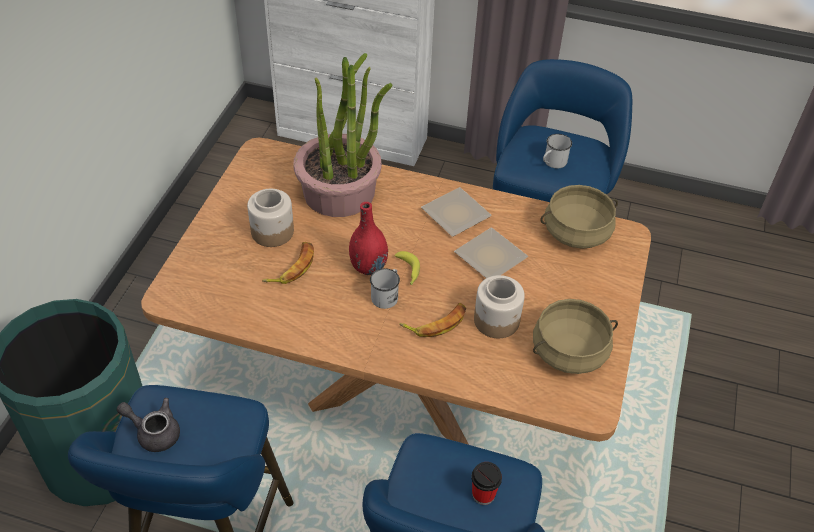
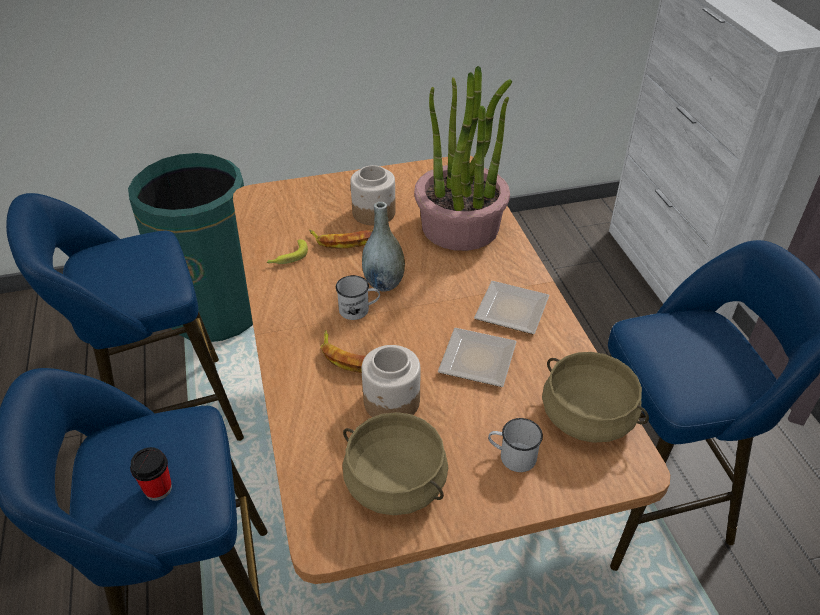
camera: 60 degrees right, 5 degrees down
grey teapot [117,398,180,452] -> none
red vase [349,202,388,275] -> grey vase [362,202,405,292]
banana [395,251,420,285] -> banana moved to [266,239,308,264]
white mug [543,134,572,168] -> white mug moved to [488,418,543,472]

